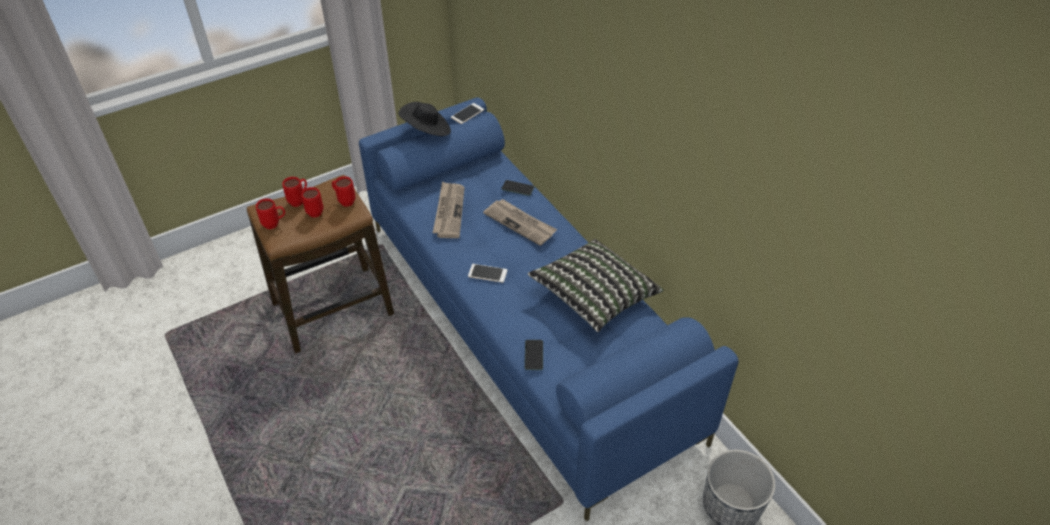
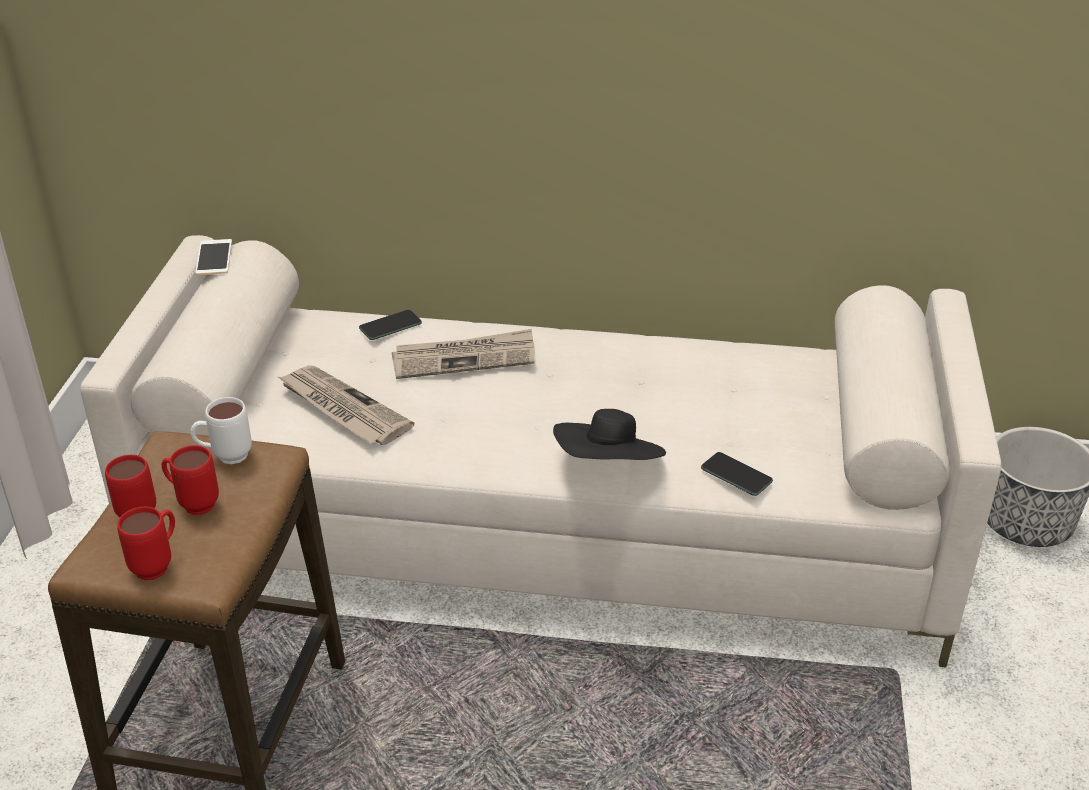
camera: 50 degrees left, 10 degrees down
red mug [332,176,356,207] -> white mug [190,397,252,464]
blue sofa [359,97,739,521] -> beige sofa [80,235,1001,668]
black hat [398,102,451,136] -> black hat moved to [553,409,666,460]
phone [468,264,507,283] -> none
pillow [528,239,663,332] -> none

